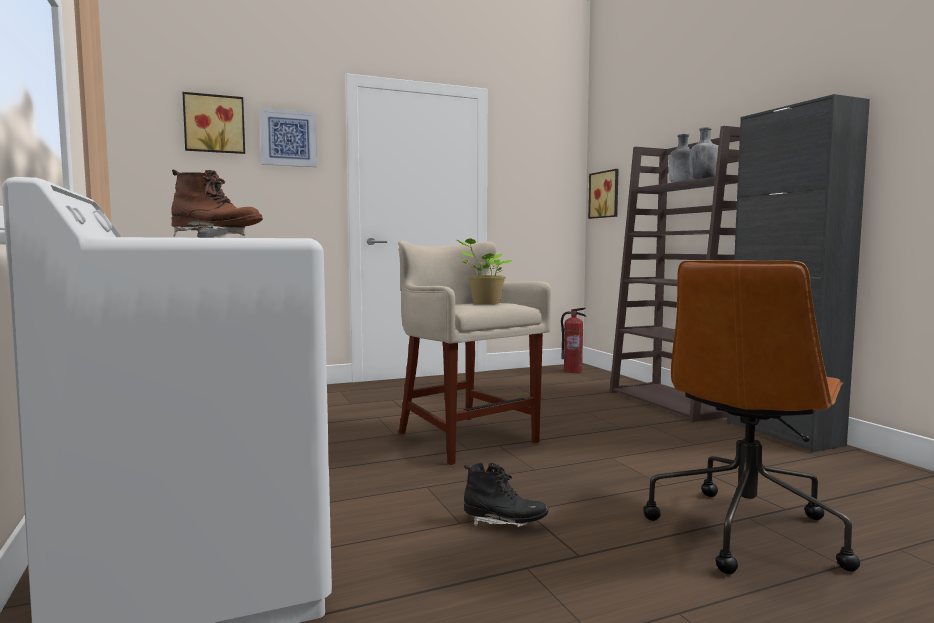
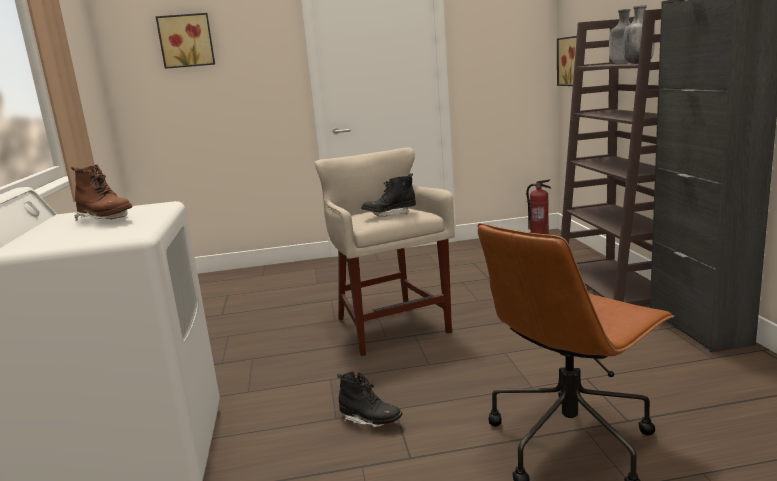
camera: 15 degrees right, 10 degrees up
picture [259,108,317,167] -> none
potted plant [455,238,513,304] -> black boot [361,174,416,217]

